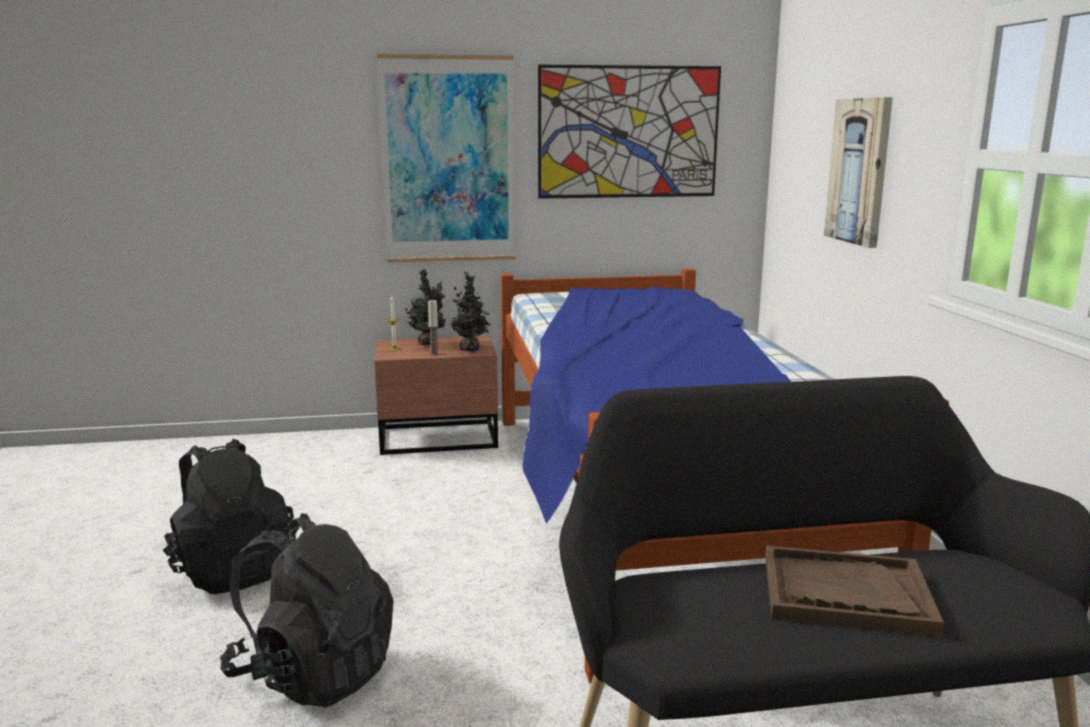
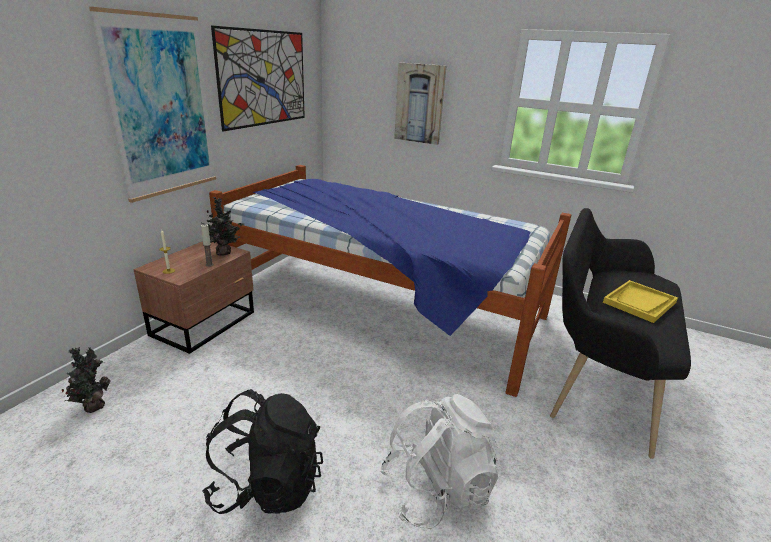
camera: 55 degrees left, 10 degrees up
black backpack [220,513,394,708] -> white backpack [380,394,500,529]
potted plant [405,269,446,346] -> potted plant moved to [61,347,111,413]
brown tray [765,546,944,637] -> yellow tray [603,280,678,323]

